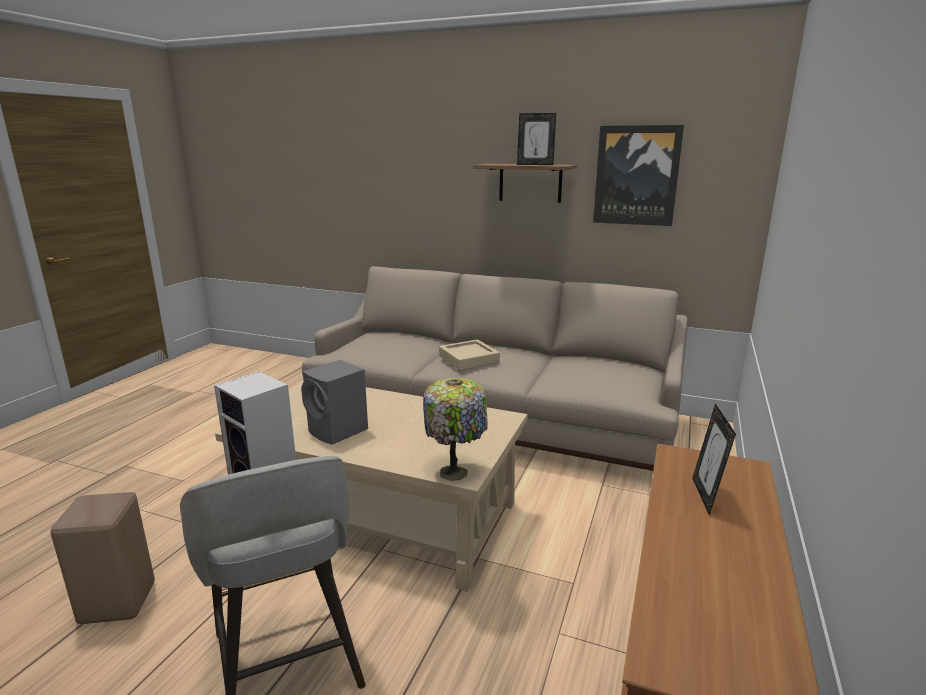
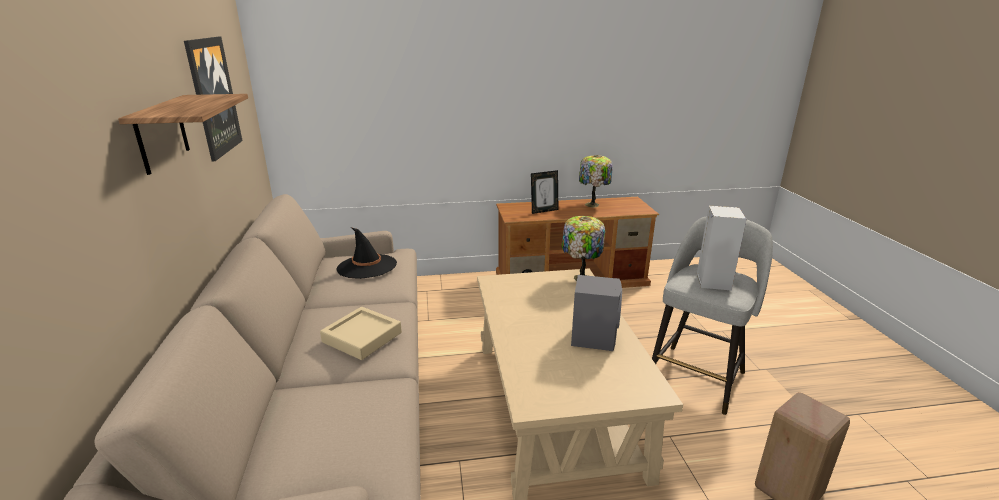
camera: 120 degrees left, 5 degrees up
picture frame [517,113,556,165] -> none
none -> black hat [337,227,397,279]
none -> table lamp [579,155,613,207]

